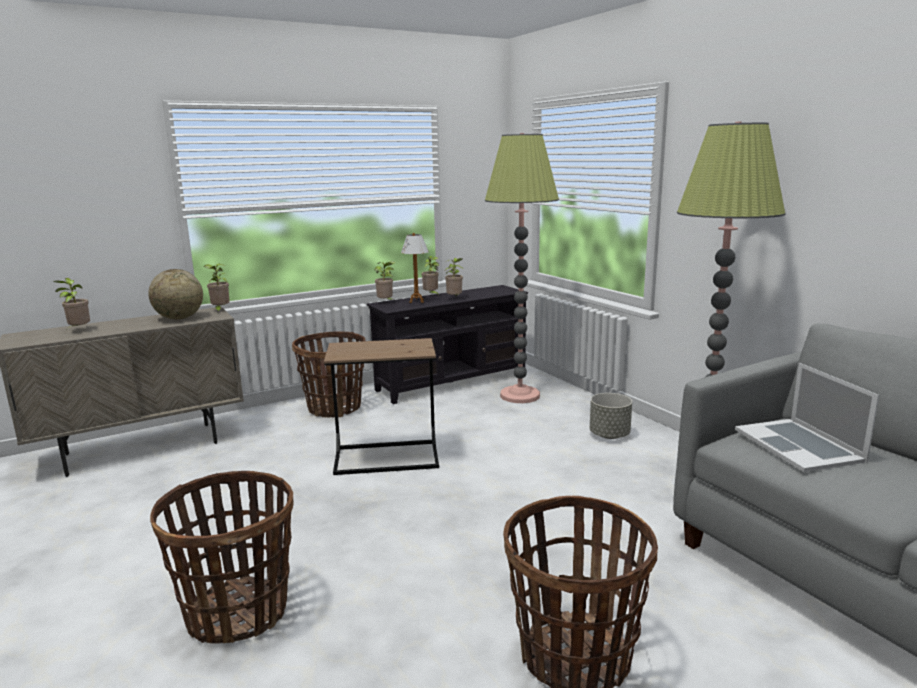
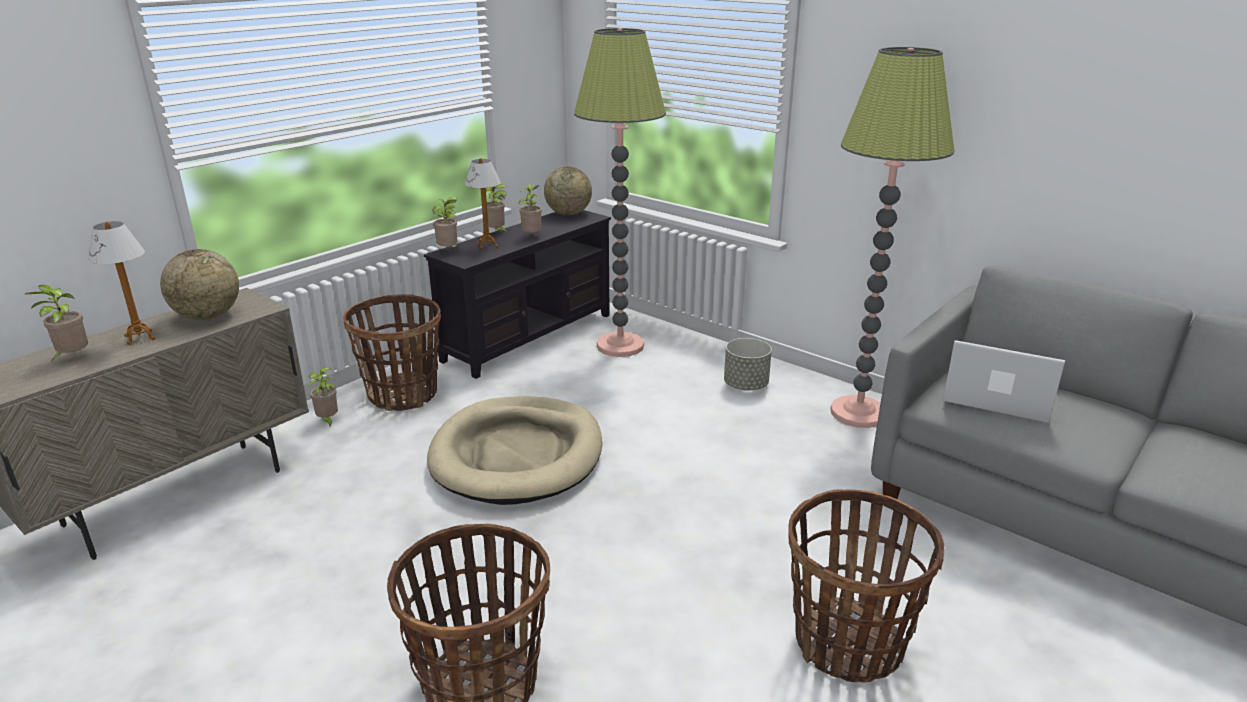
camera: 20 degrees left, 10 degrees up
potted plant [204,264,230,313] -> potted plant moved to [308,368,338,426]
brown side table [324,338,439,475] -> beige dog bed [427,396,602,505]
laptop [735,363,879,472] -> laptop turned 150 degrees clockwise [943,340,1065,423]
none -> table lamp [88,221,155,345]
none -> globe [544,166,592,215]

